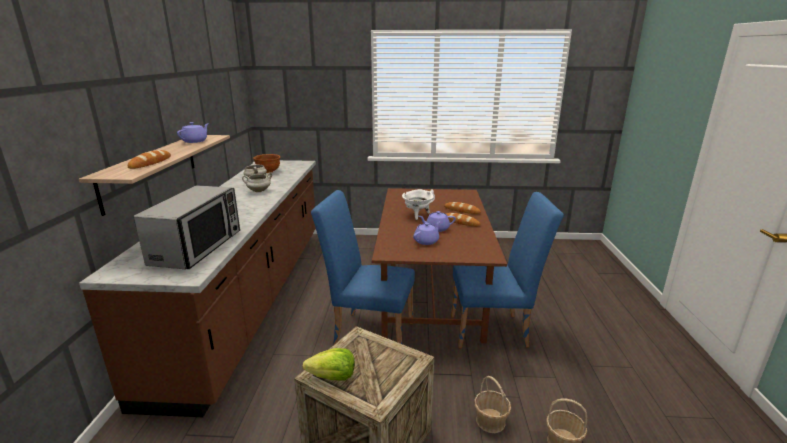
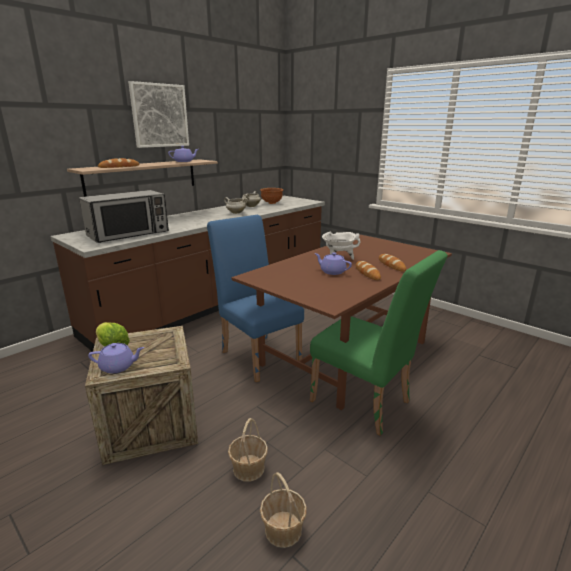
camera: 40 degrees right, 0 degrees up
purple teapot [413,221,441,245] -> purple teapot moved to [88,343,144,373]
blue chair [451,192,564,348] -> green chair [310,250,448,436]
none -> picture [128,81,189,148]

